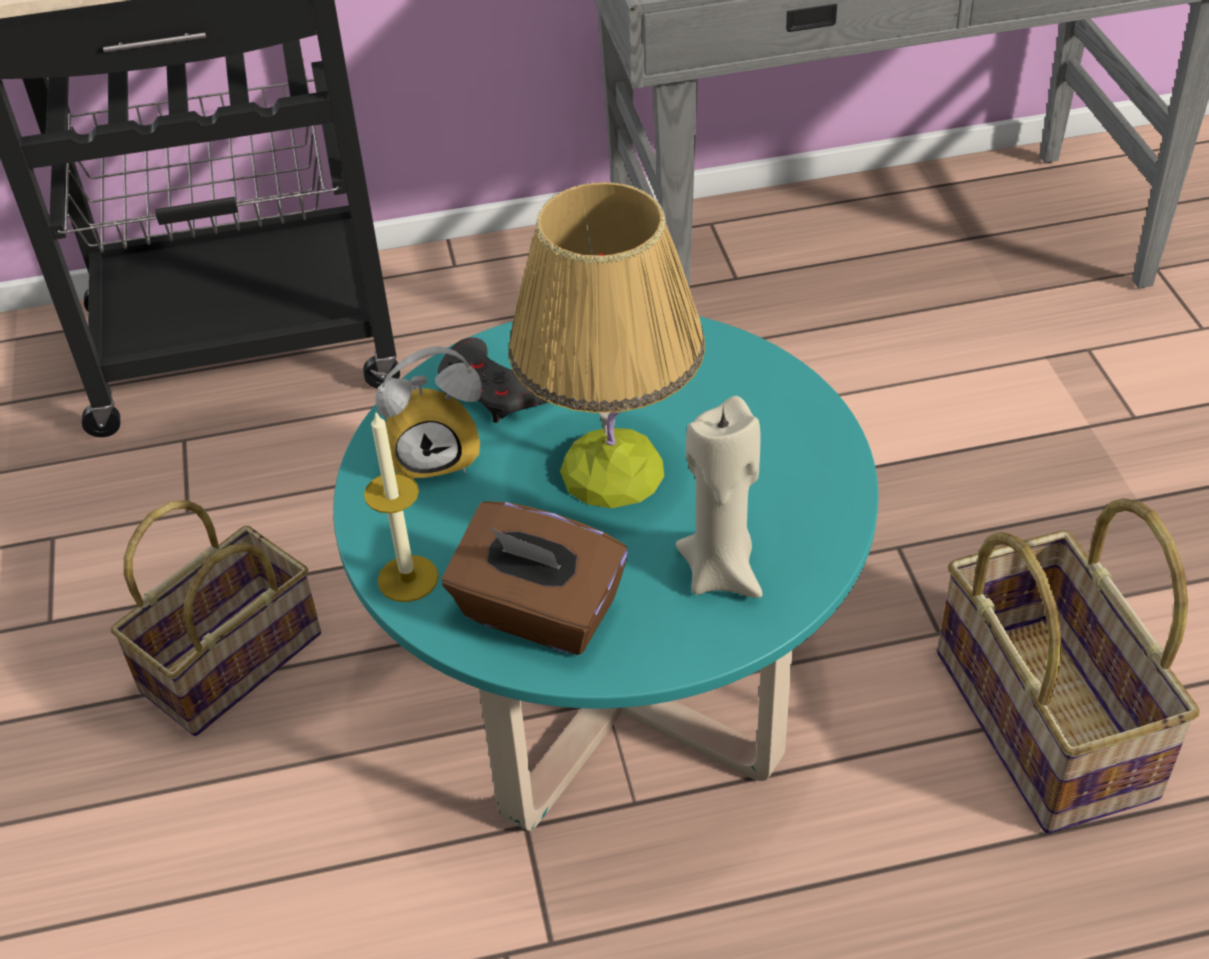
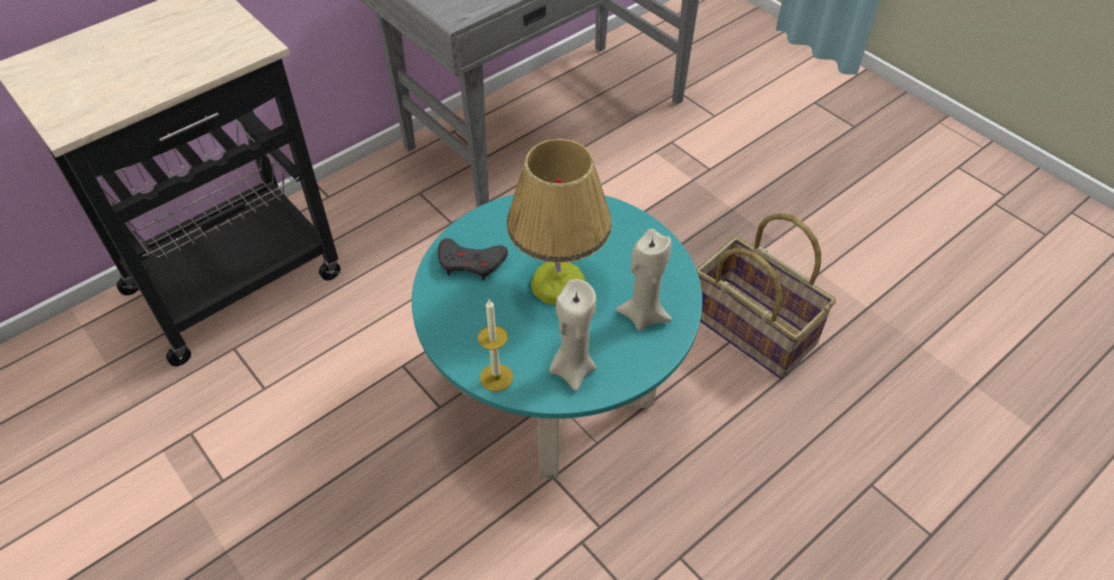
camera: 30 degrees left, 5 degrees up
basket [111,500,321,736] -> none
alarm clock [376,346,482,479] -> none
brown tissue box [442,501,628,655] -> beige candle [550,279,596,391]

